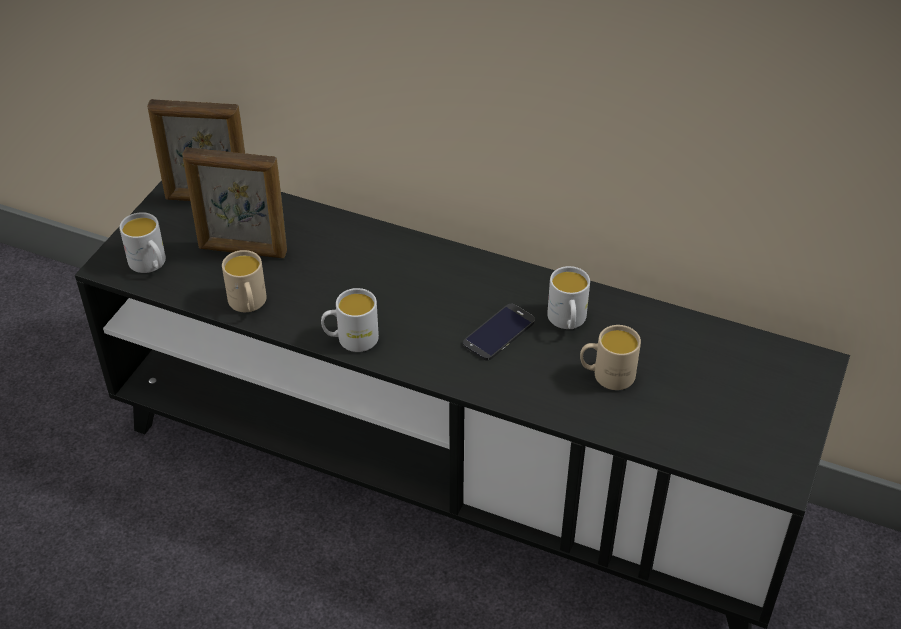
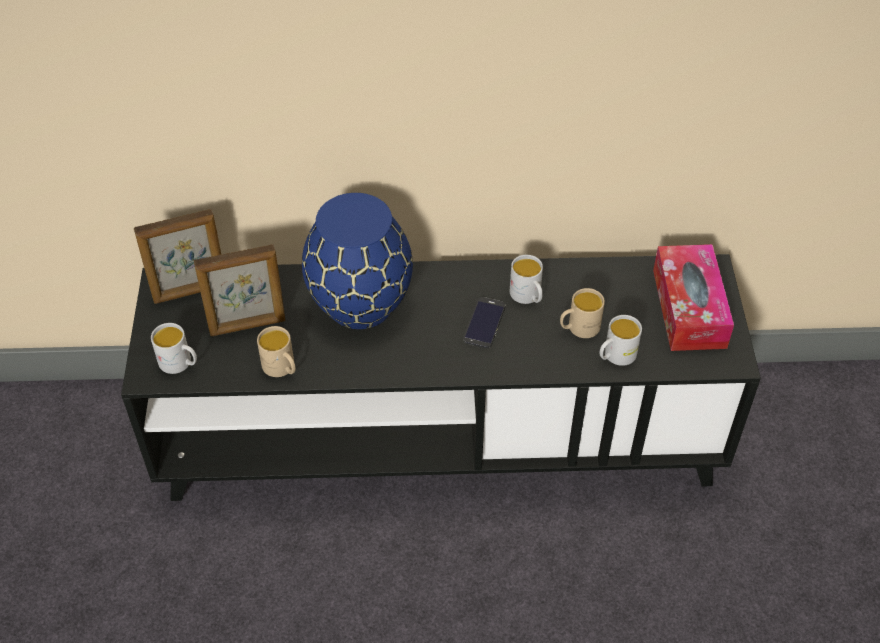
camera: 25 degrees left, 5 degrees up
white mug [321,288,379,352] -> white mug moved to [600,315,642,366]
none -> blue vase [302,193,413,329]
none -> tissue box [653,244,734,351]

